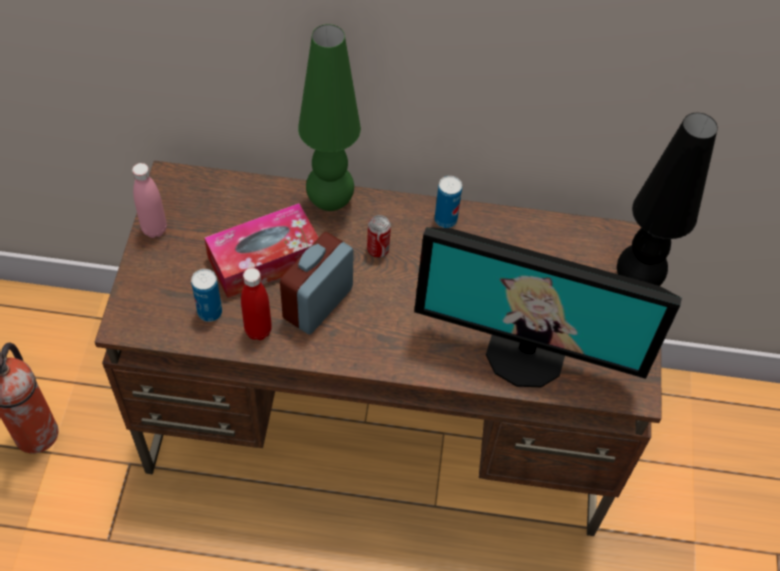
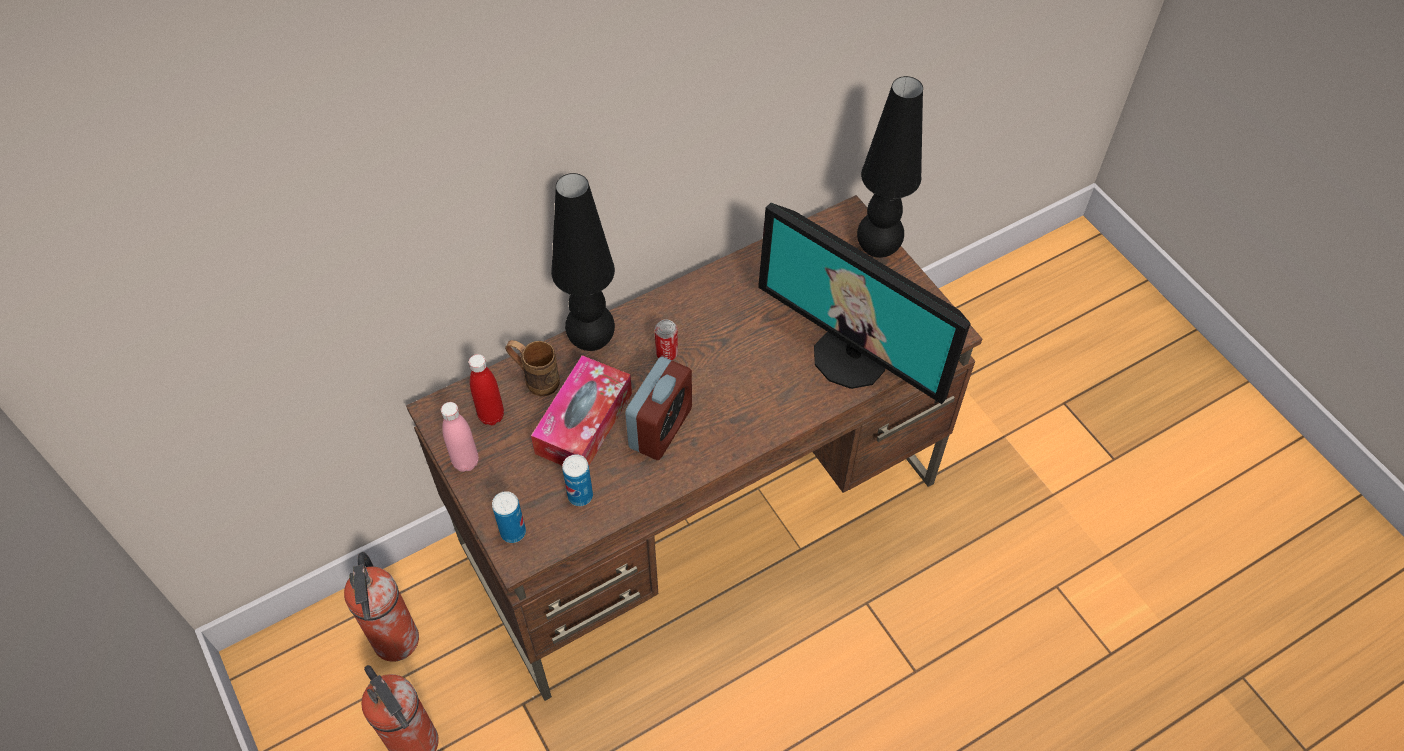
camera: 35 degrees left, 0 degrees up
red bottle [241,268,272,340] -> red bottle moved to [469,354,504,425]
alarm clock [280,232,354,335] -> alarm clock turned 150 degrees counterclockwise [625,357,692,460]
green table lamp [298,24,361,211] -> black table lamp [551,173,615,351]
monitor [414,227,682,387] -> monitor turned 60 degrees clockwise [758,203,971,404]
can [435,176,462,228] -> can moved to [492,491,526,543]
none -> fire extinguisher [344,552,419,662]
none -> brown mug [505,340,560,397]

